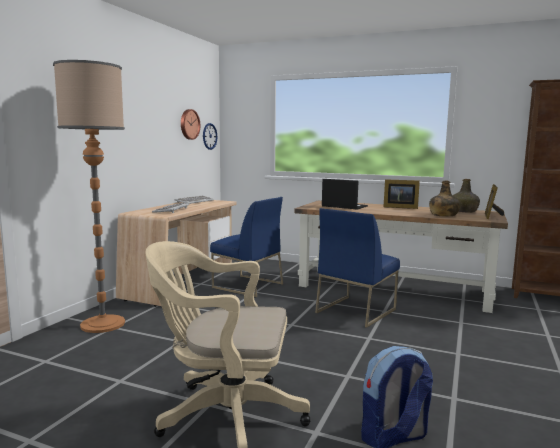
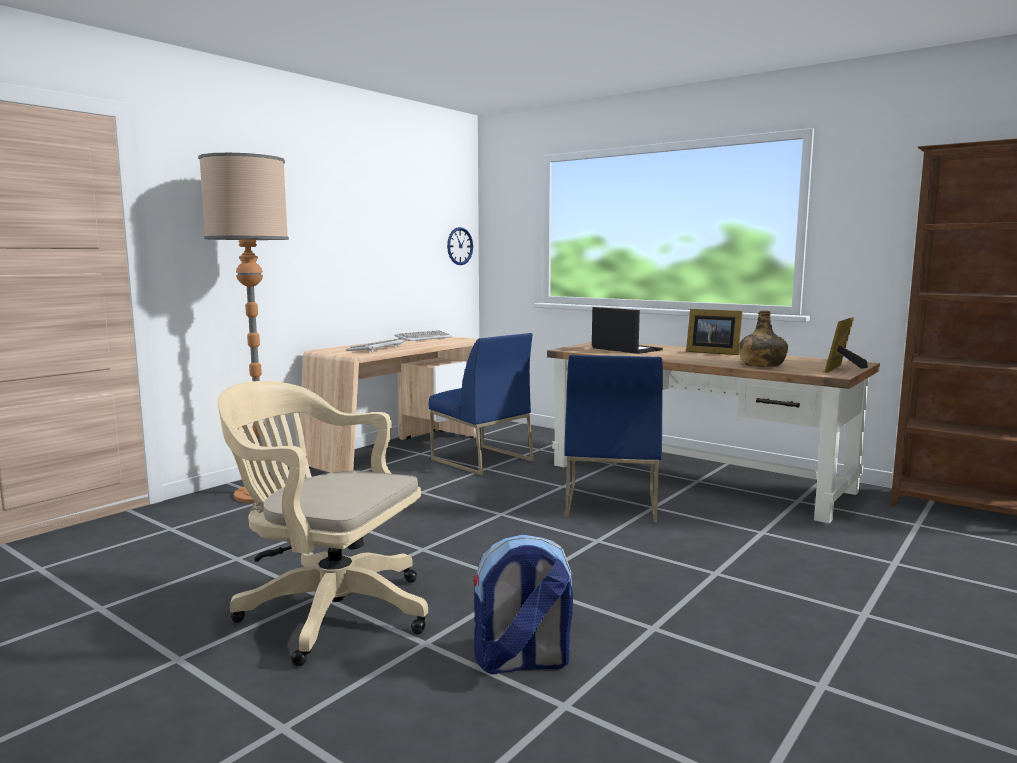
camera: 15 degrees right, 0 degrees up
wall clock [181,109,200,140] -> none
blue chair [315,208,400,328] -> blue chair turned 45 degrees counterclockwise [564,355,663,523]
green bottle [453,179,480,213] -> none

